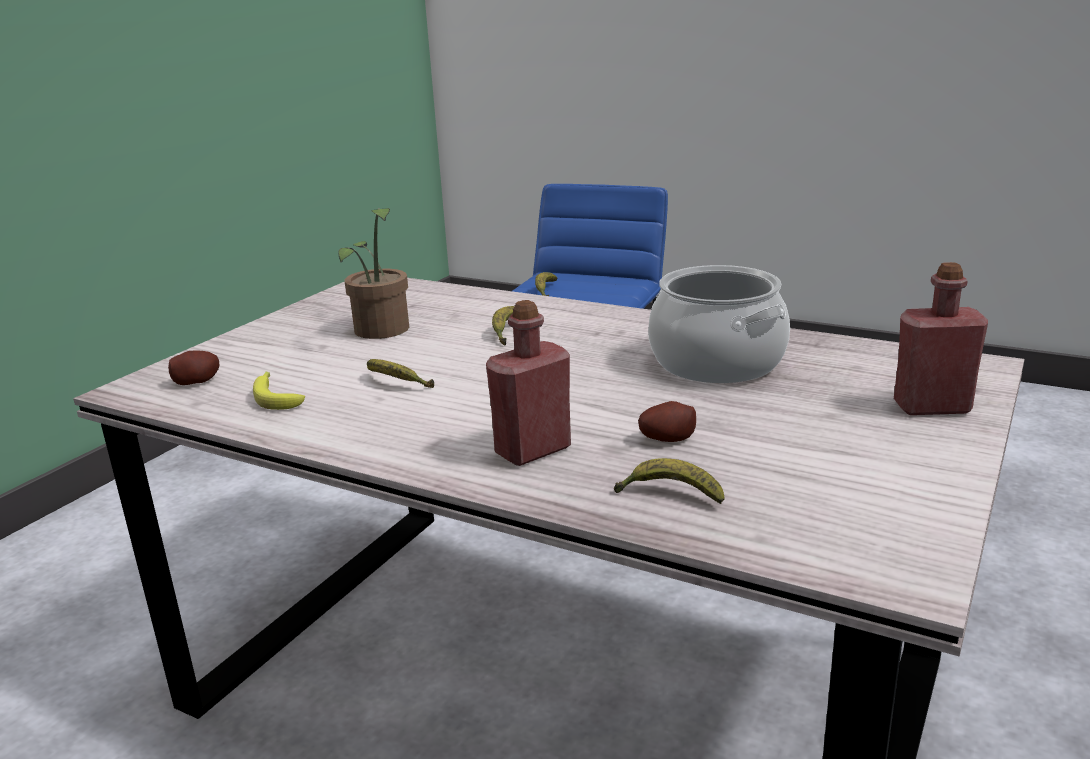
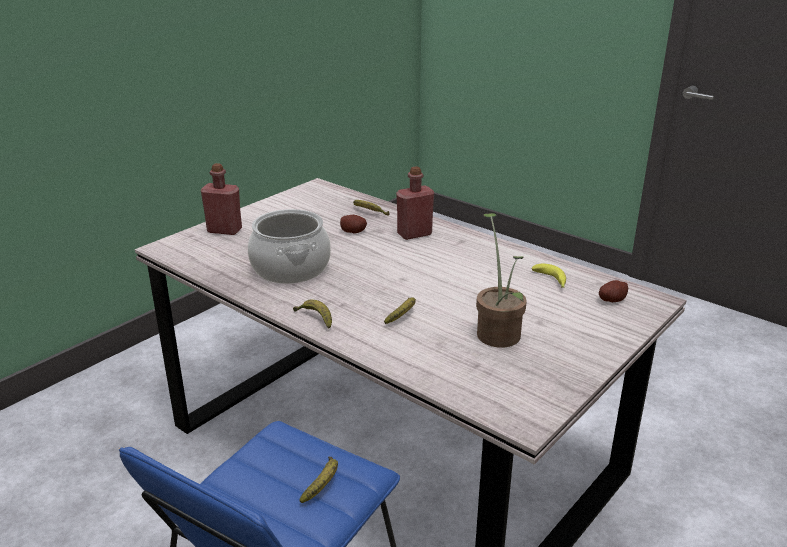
camera: 170 degrees left, 5 degrees up
banana [367,359,434,388] -> banana moved to [293,299,332,329]

